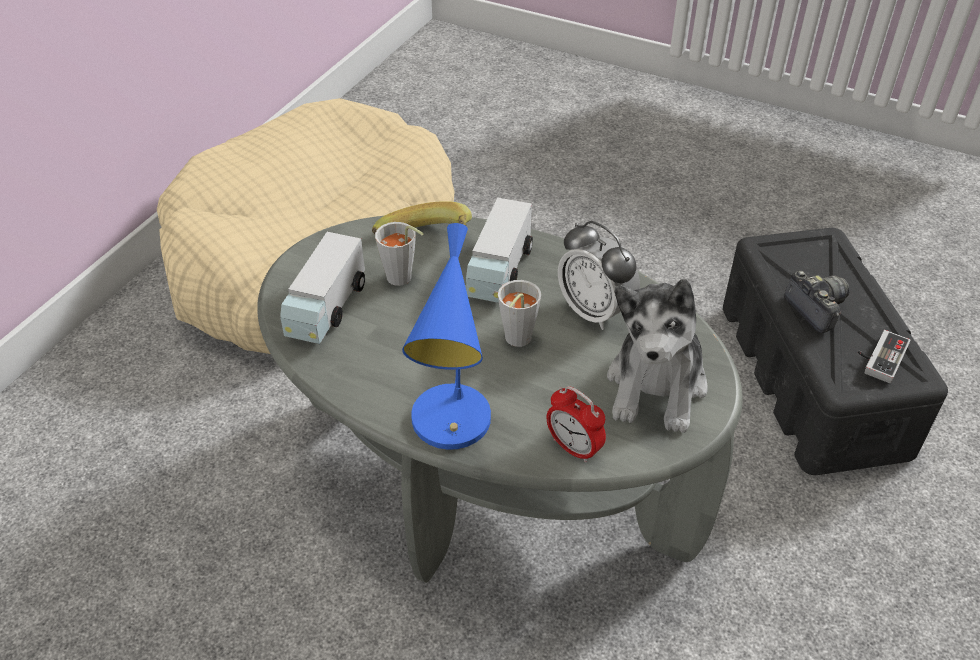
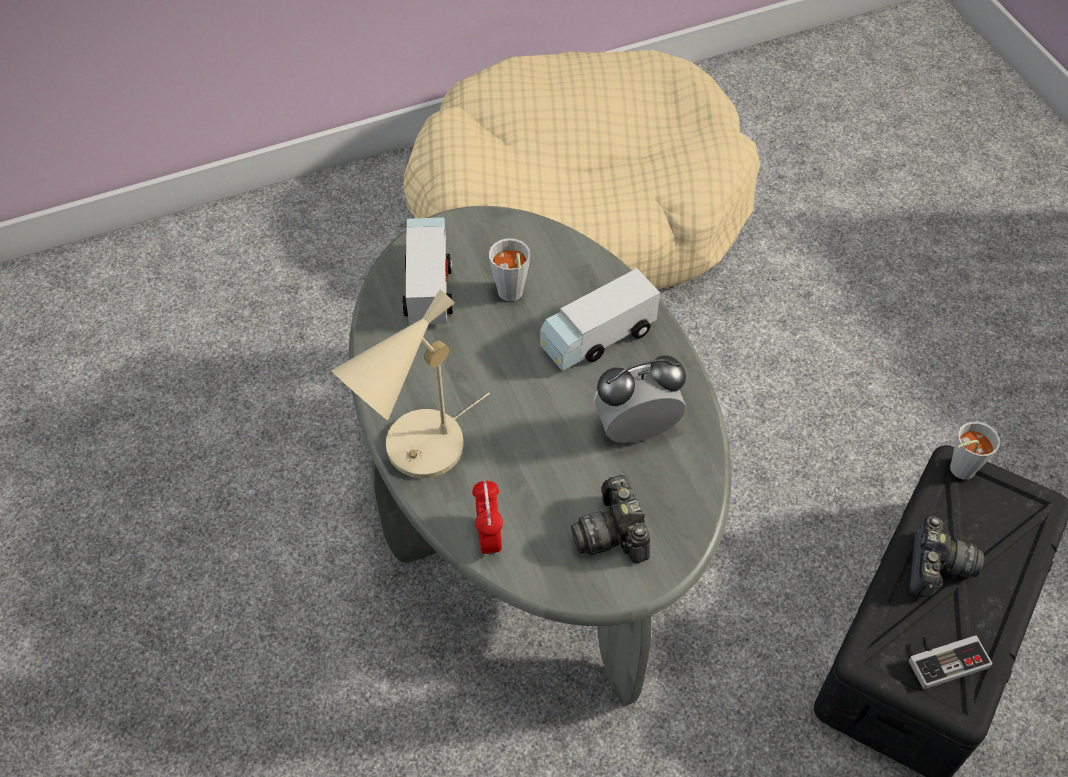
camera: 40 degrees right, 10 degrees up
toy truck [280,232,365,344] -> toy truck turned 120 degrees clockwise [402,217,453,325]
banana [372,201,472,235] -> none
blue table lamp [402,223,491,450] -> beige table lamp [331,289,490,478]
grey cup [498,280,541,347] -> grey cup moved to [950,422,1000,480]
alarm clock [558,221,640,330] -> alarm clock turned 75 degrees clockwise [594,355,686,443]
plush toy [607,279,708,433] -> camera [571,475,650,563]

